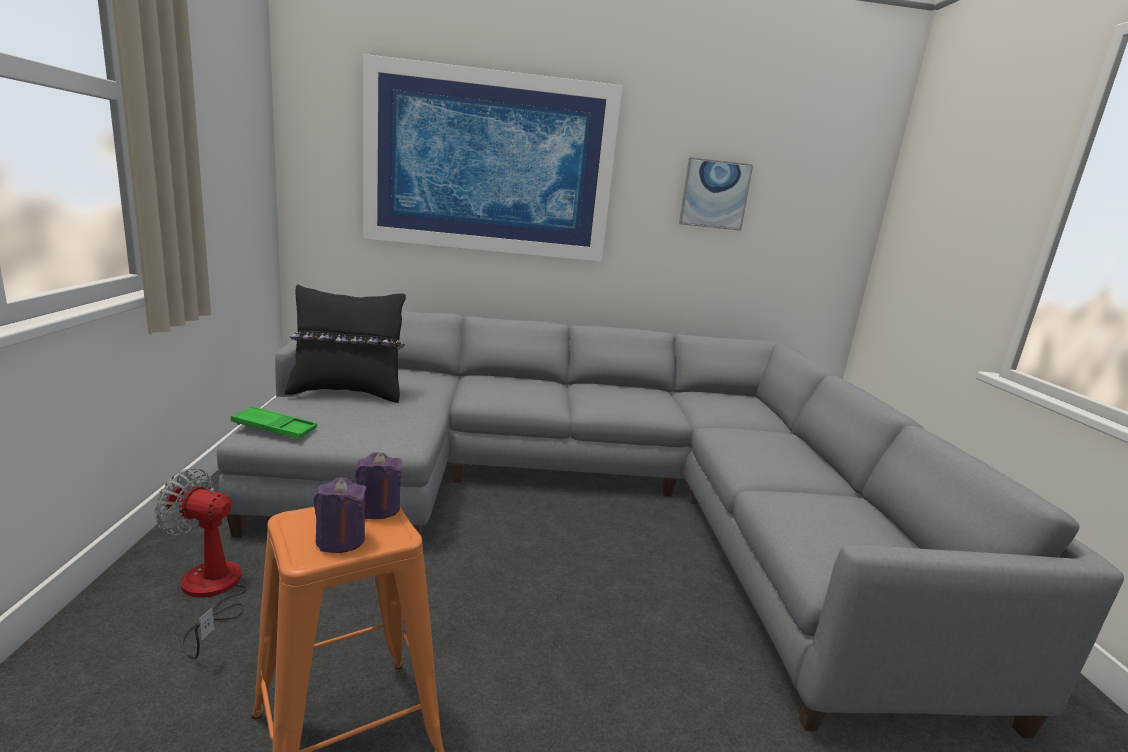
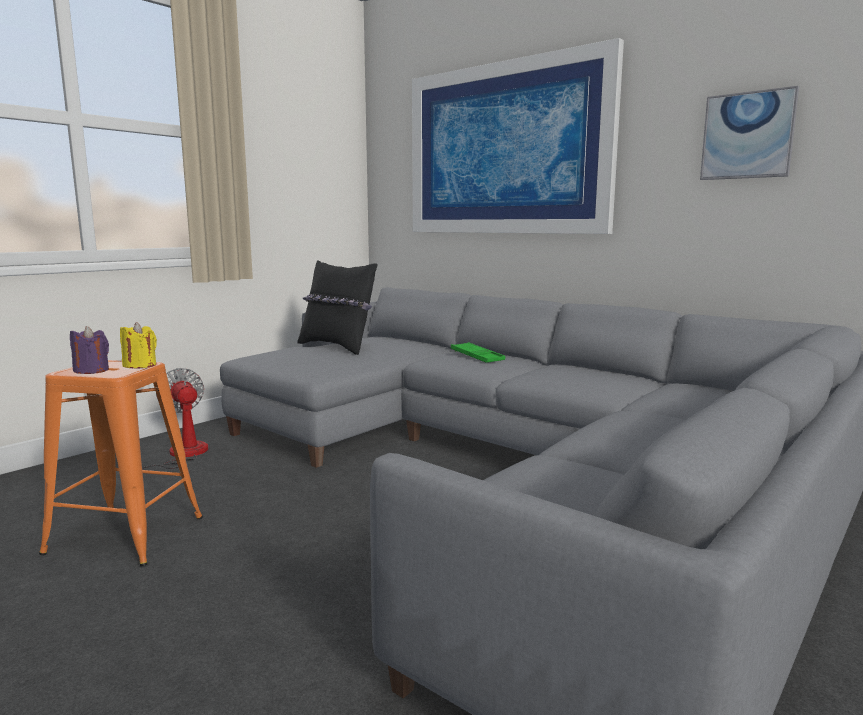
camera: 45 degrees right, 5 degrees down
green tray [231,406,317,439] -> green tray moved to [451,342,505,363]
purple candle [355,452,402,519] -> yellow candle [120,322,157,368]

